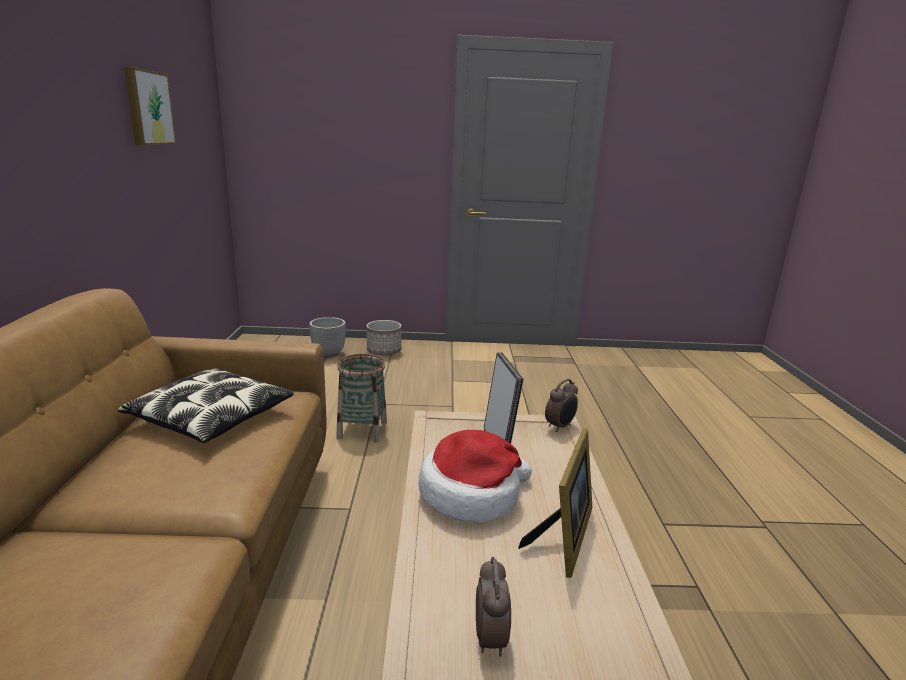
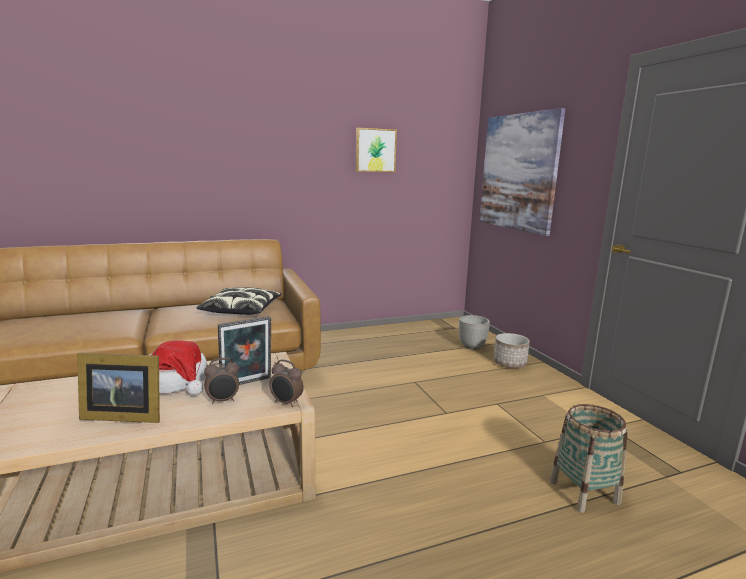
camera: 70 degrees right, 5 degrees down
basket [336,354,387,442] -> basket moved to [550,404,628,513]
alarm clock [476,557,511,657] -> alarm clock moved to [204,358,239,404]
none -> picture [480,108,565,236]

